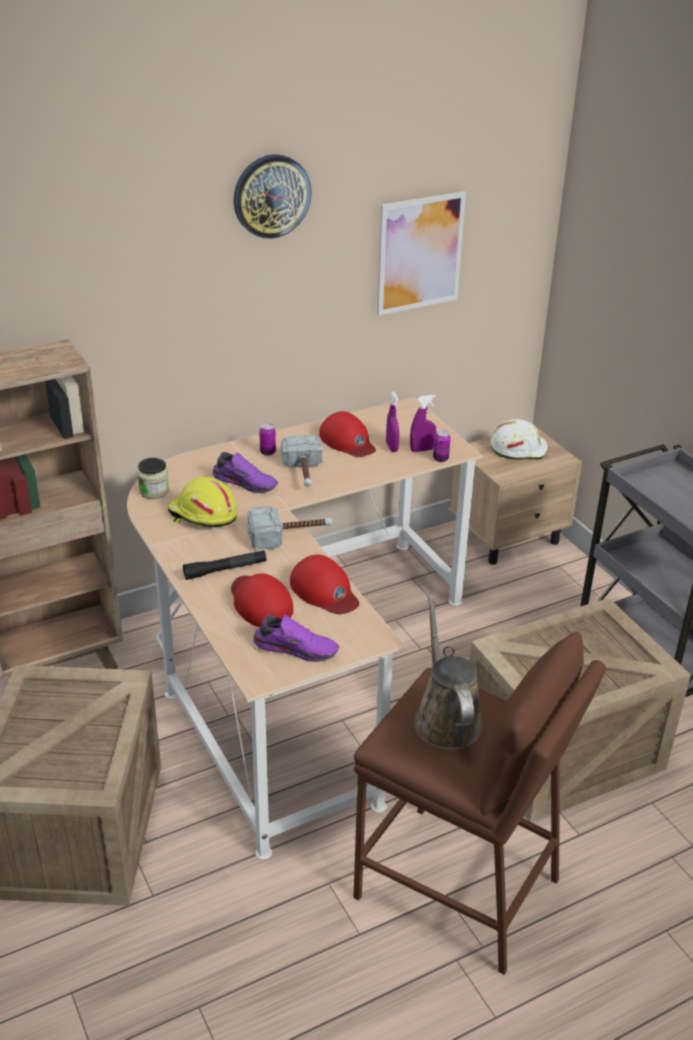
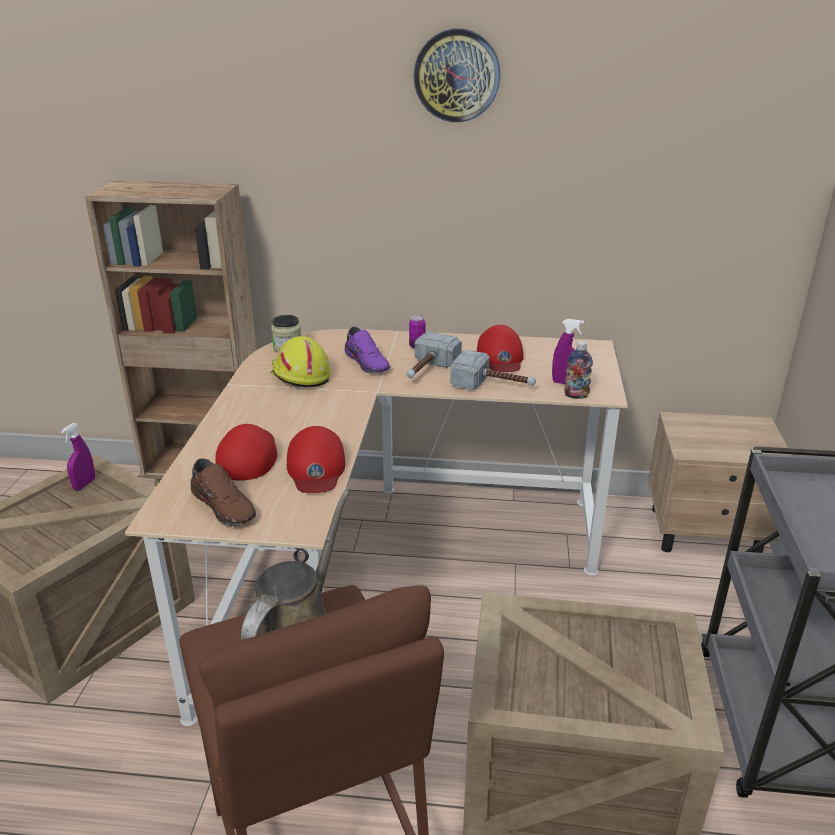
camera: 35 degrees right, 5 degrees down
black flashlight [183,550,267,580] -> none
hammer [247,506,332,550] -> hammer moved to [450,350,536,390]
purple shoe [253,615,339,662] -> brown shoe [191,458,256,526]
picture [377,191,466,316] -> none
purple spray bottle [386,392,399,452] -> purple spray bottle moved to [61,423,95,490]
can [433,430,451,462] -> bottle [564,341,593,399]
white hard hat [491,419,549,460] -> none

